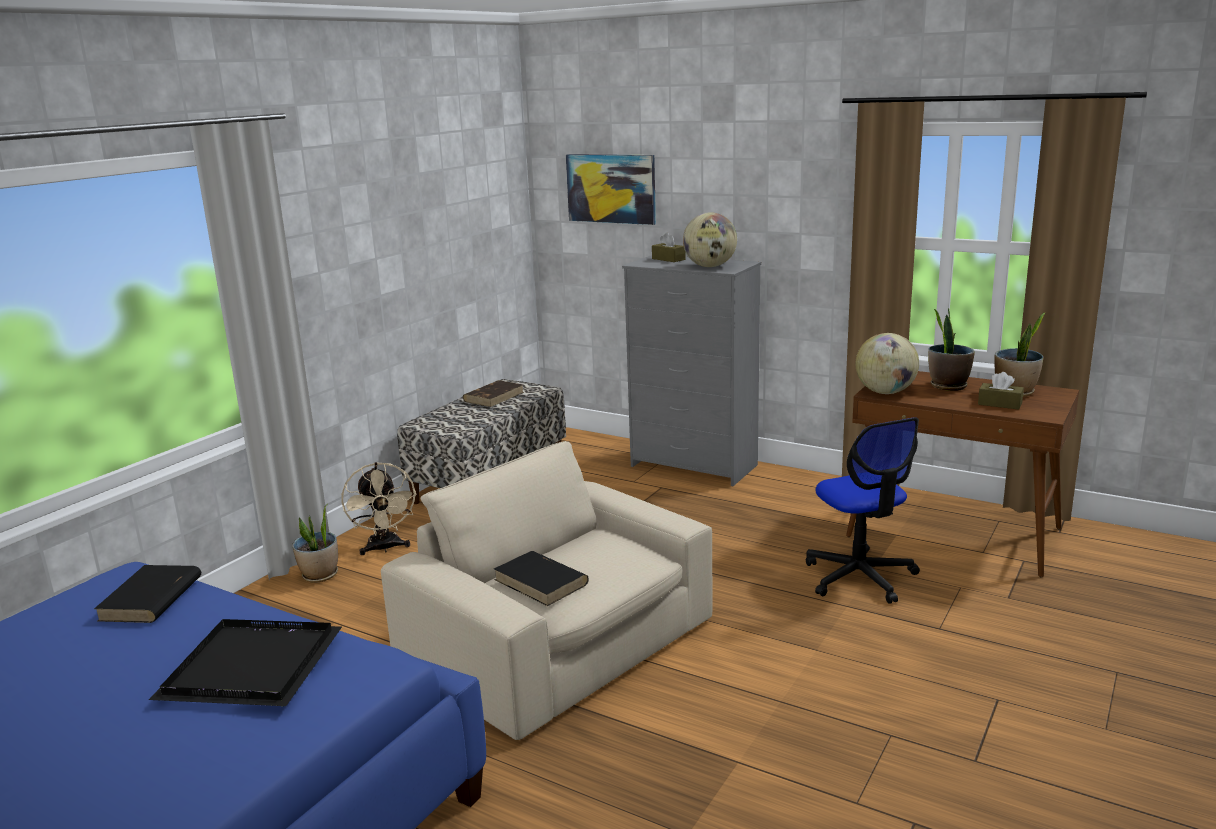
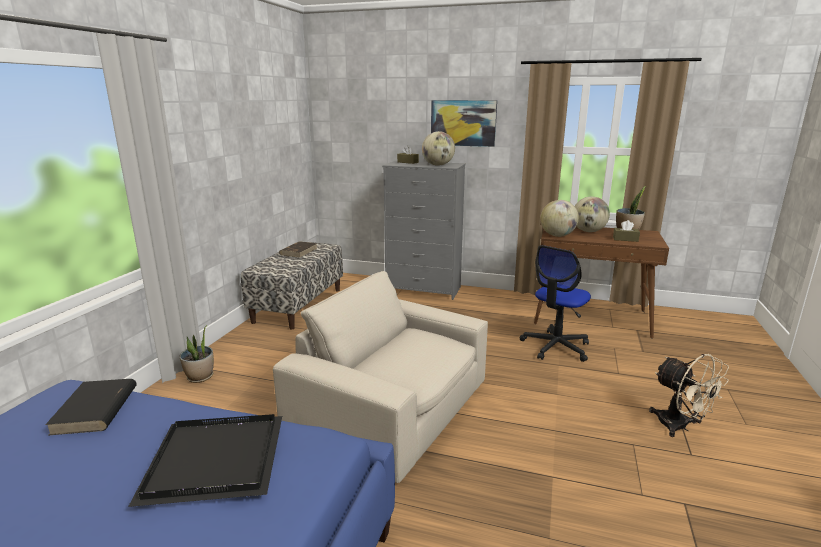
camera: 15 degrees left, 0 degrees up
beige fan [341,462,417,555] -> beige fan moved to [649,354,729,437]
black book [494,551,589,606] -> none
picture [566,154,656,225] -> picture moved to [431,100,497,147]
office chair [806,417,920,604] -> office chair turned 75 degrees clockwise [520,245,591,362]
potted plant [928,308,975,391] -> globe [575,196,610,232]

